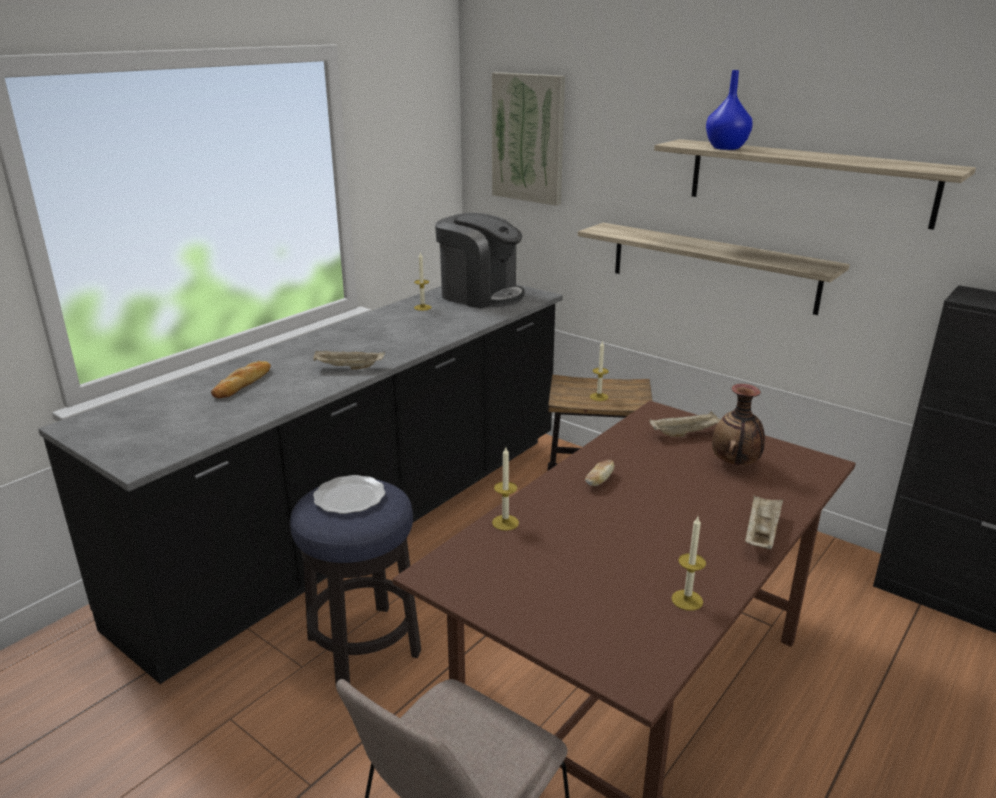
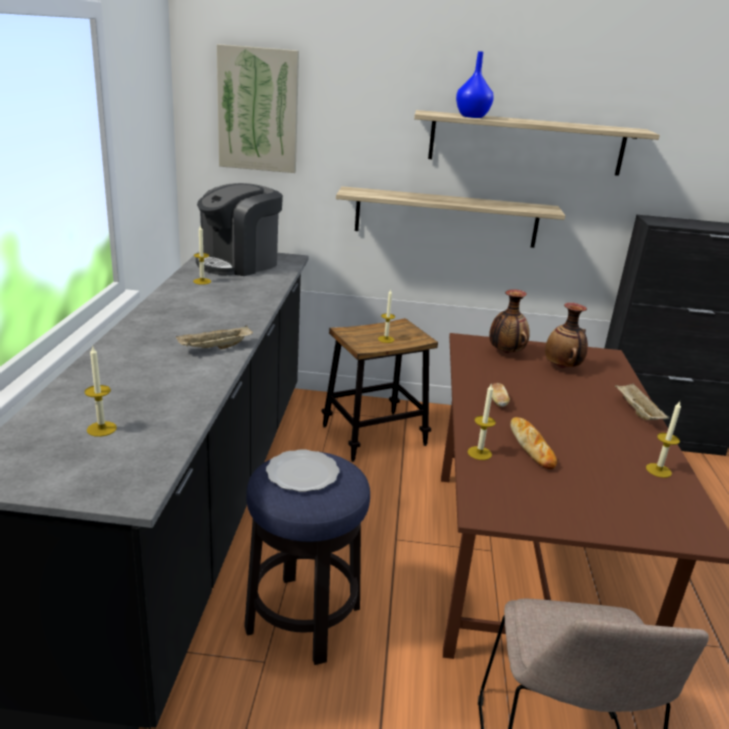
camera: 35 degrees left, 0 degrees up
bread [211,361,271,398] -> bread moved to [510,417,557,470]
coffee machine [435,213,525,309] -> coffee machine turned 135 degrees clockwise [196,183,283,276]
beige tray [649,411,720,437] -> vase [489,289,530,353]
none -> candle [85,347,117,437]

